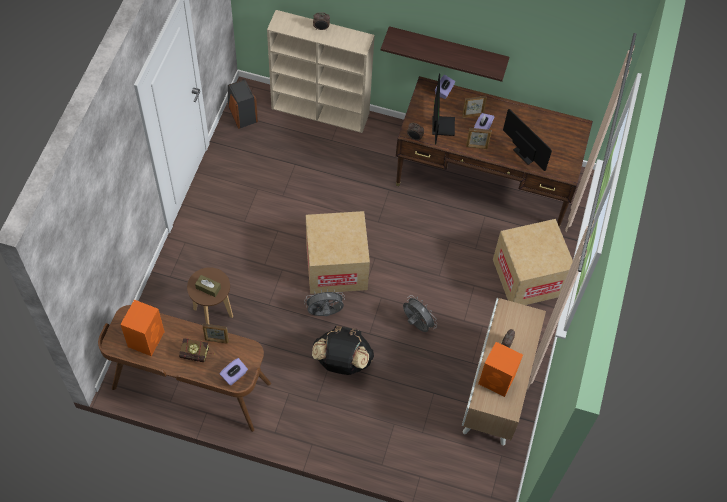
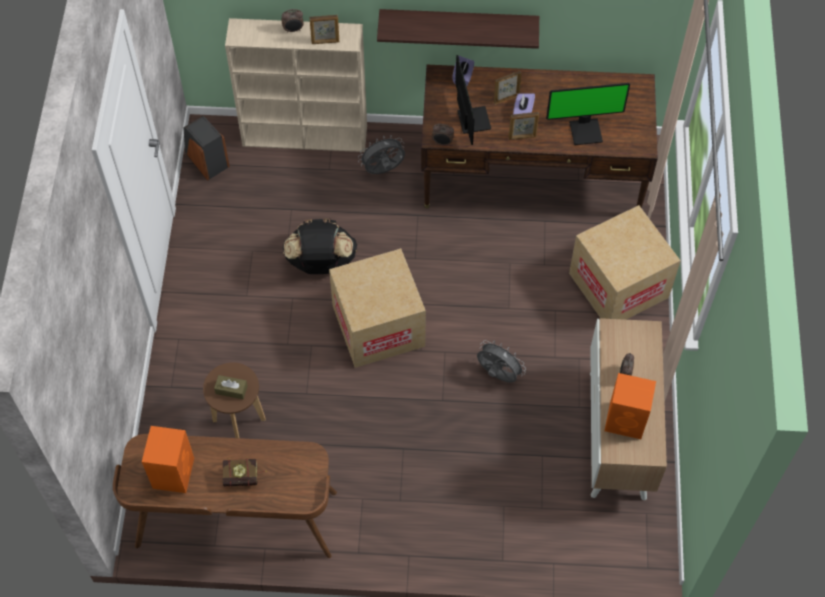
camera: 10 degrees left, 0 degrees up
picture frame [202,323,229,344] -> picture frame moved to [309,15,339,44]
purple tissue box [219,358,248,385] -> none
grey fan [304,289,345,316] -> grey fan moved to [358,135,405,174]
black backpack [312,326,374,375] -> black backpack moved to [283,218,357,274]
monitor [503,109,552,171] -> monitor turned 135 degrees clockwise [546,83,630,145]

